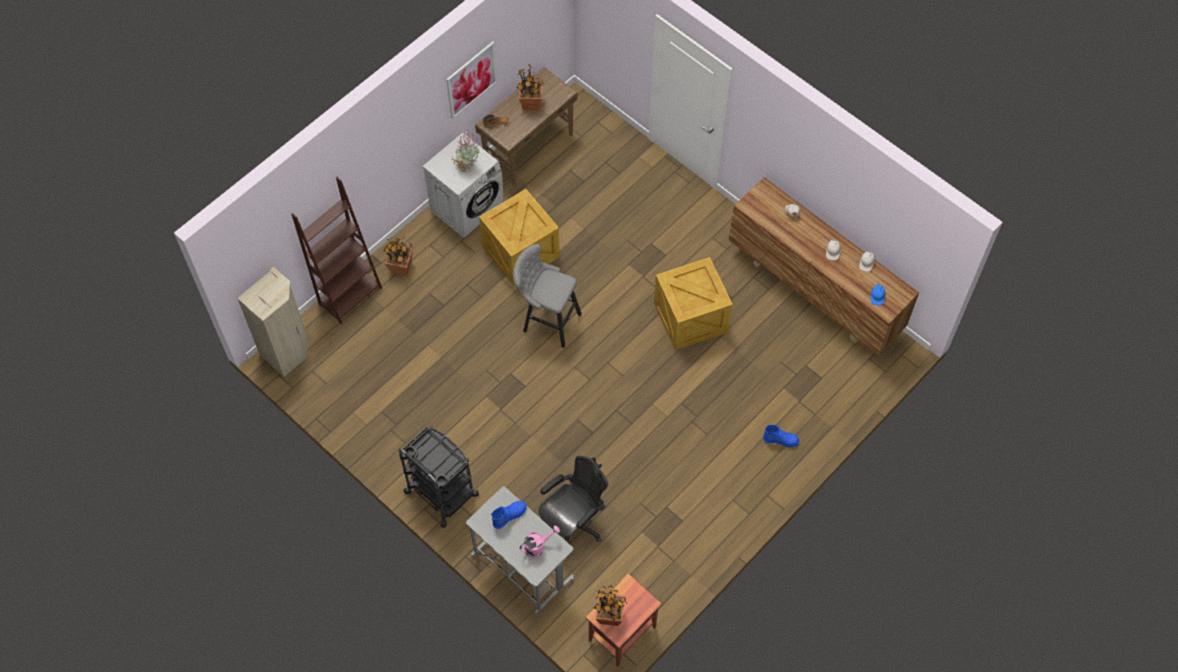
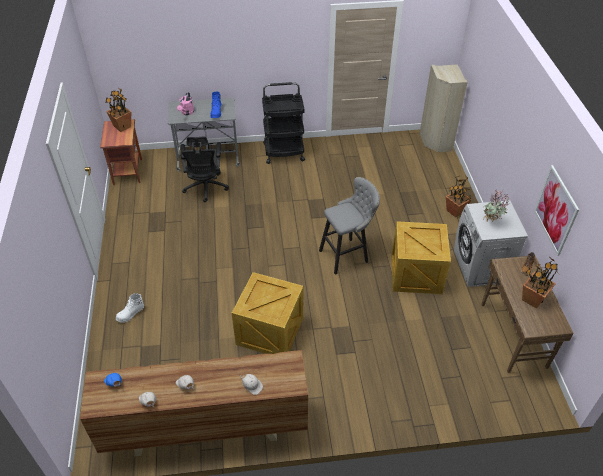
camera: 130 degrees right, 15 degrees down
brown bookcase [292,177,382,324] -> none
blue boot [763,425,799,448] -> white boot [116,293,144,323]

